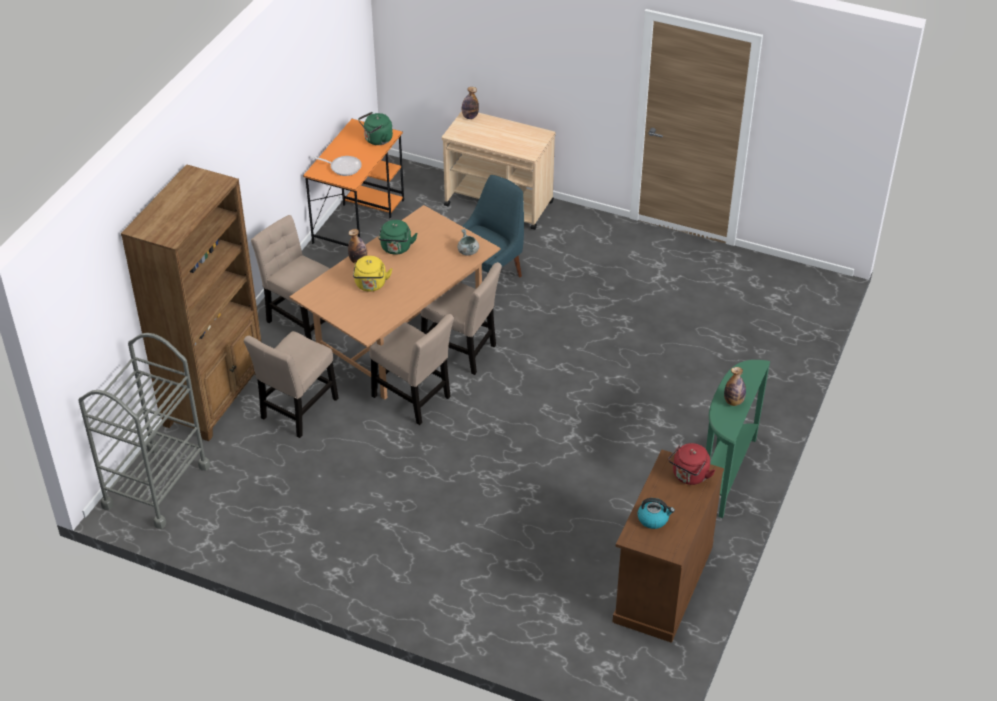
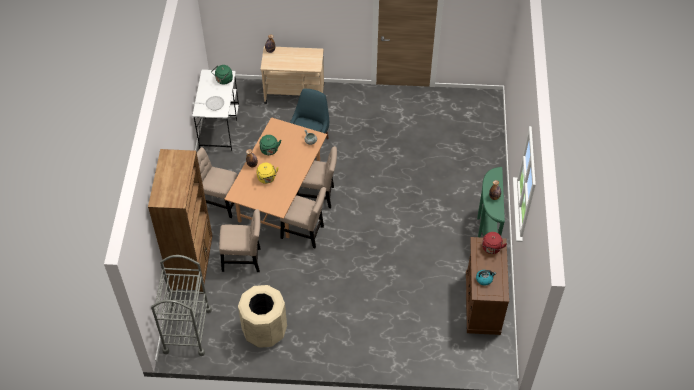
camera: 20 degrees left, 10 degrees up
beige chair [244,331,339,438] -> beige chair turned 105 degrees counterclockwise [219,209,261,272]
orange desk [303,119,404,246] -> white desk [192,69,239,151]
none -> beige trash can [238,285,287,348]

